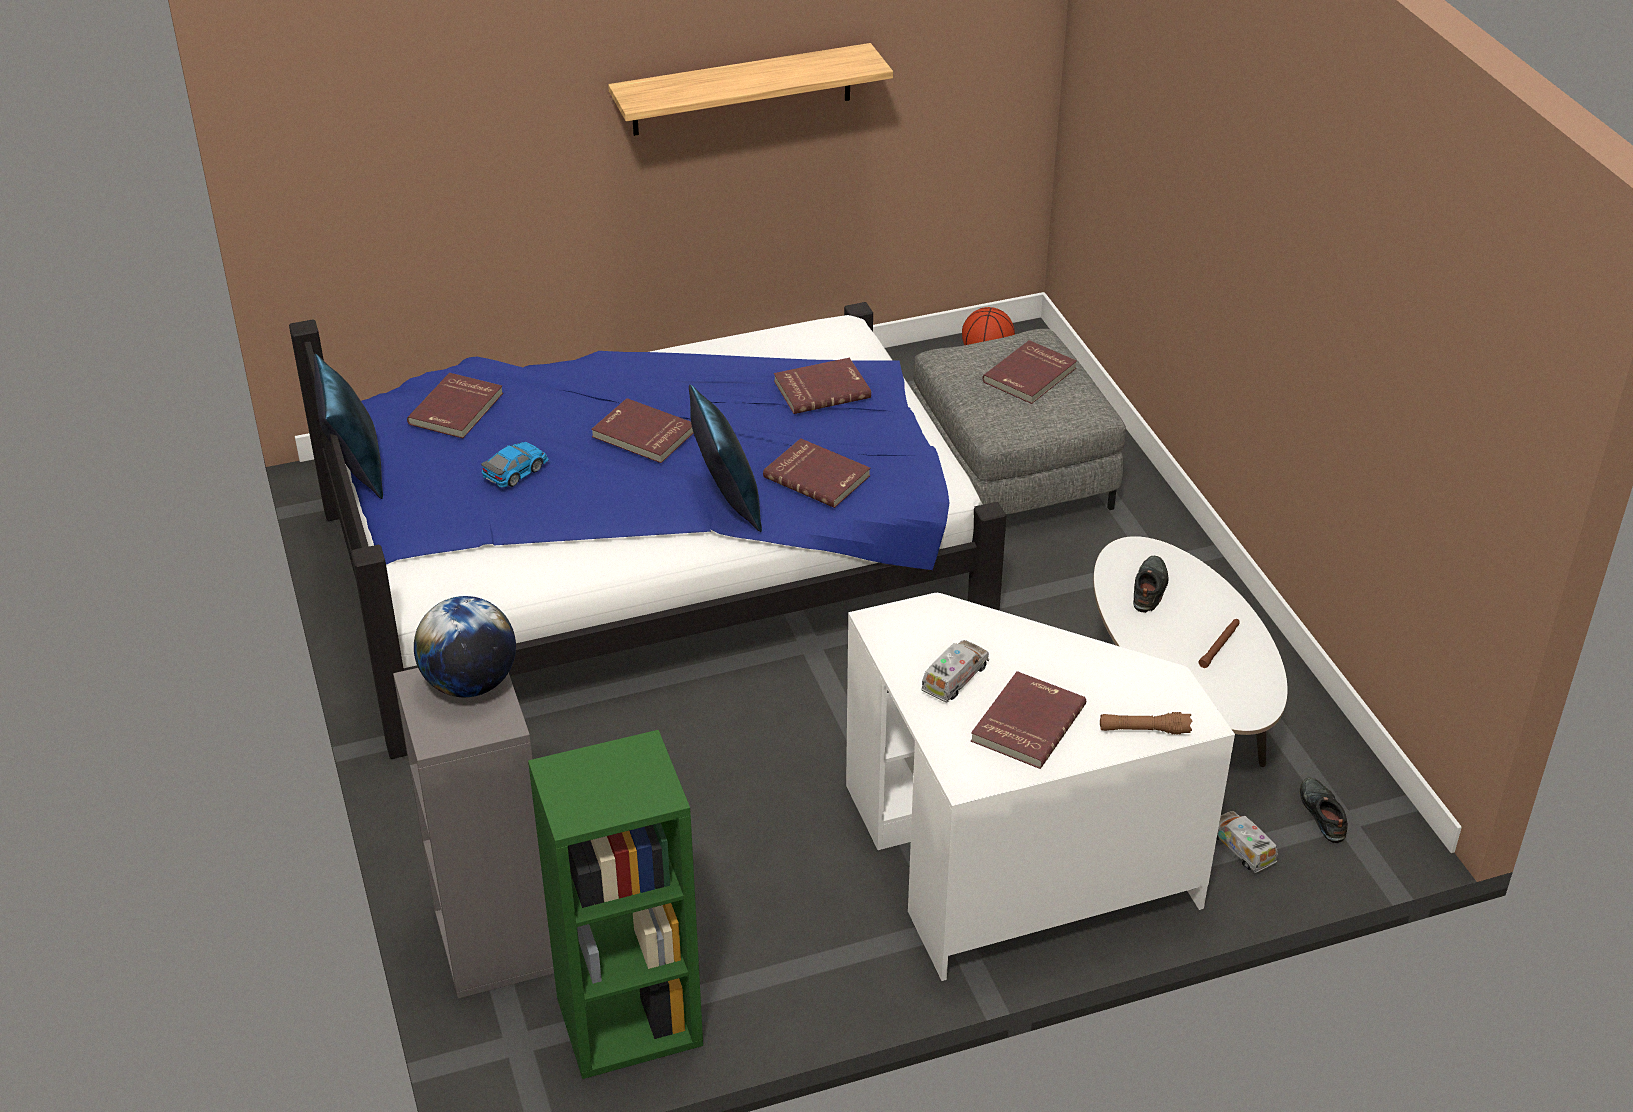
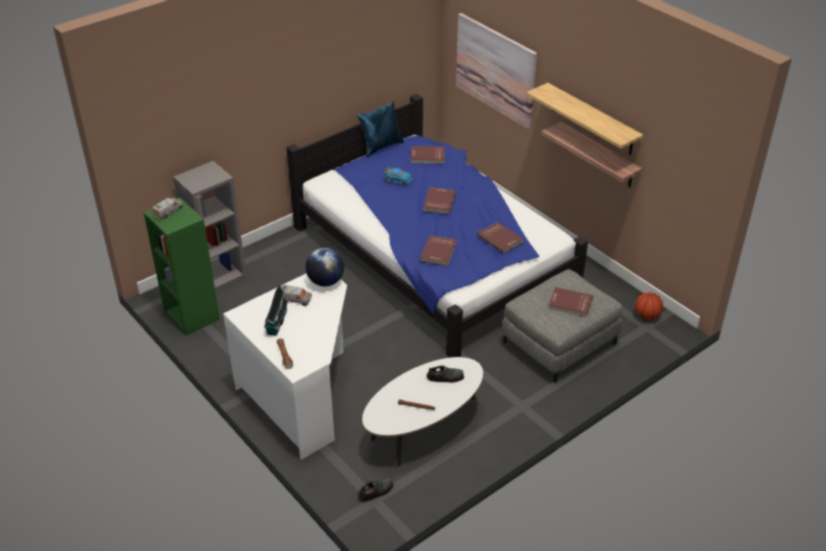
camera: 70 degrees right, 0 degrees up
globe [414,596,516,697] -> globe moved to [306,248,344,286]
blue pillow [689,384,762,532] -> none
red book [971,671,1086,769] -> toy house [264,283,288,336]
toy truck [1216,811,1278,873] -> toy truck moved to [152,198,183,220]
none -> picture [456,13,537,129]
none -> shelf [542,122,642,187]

